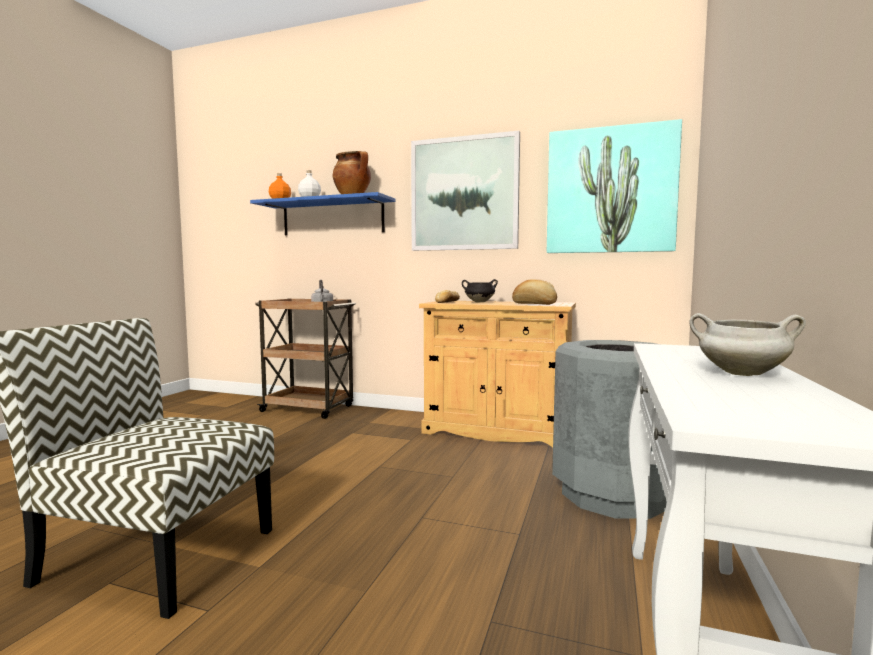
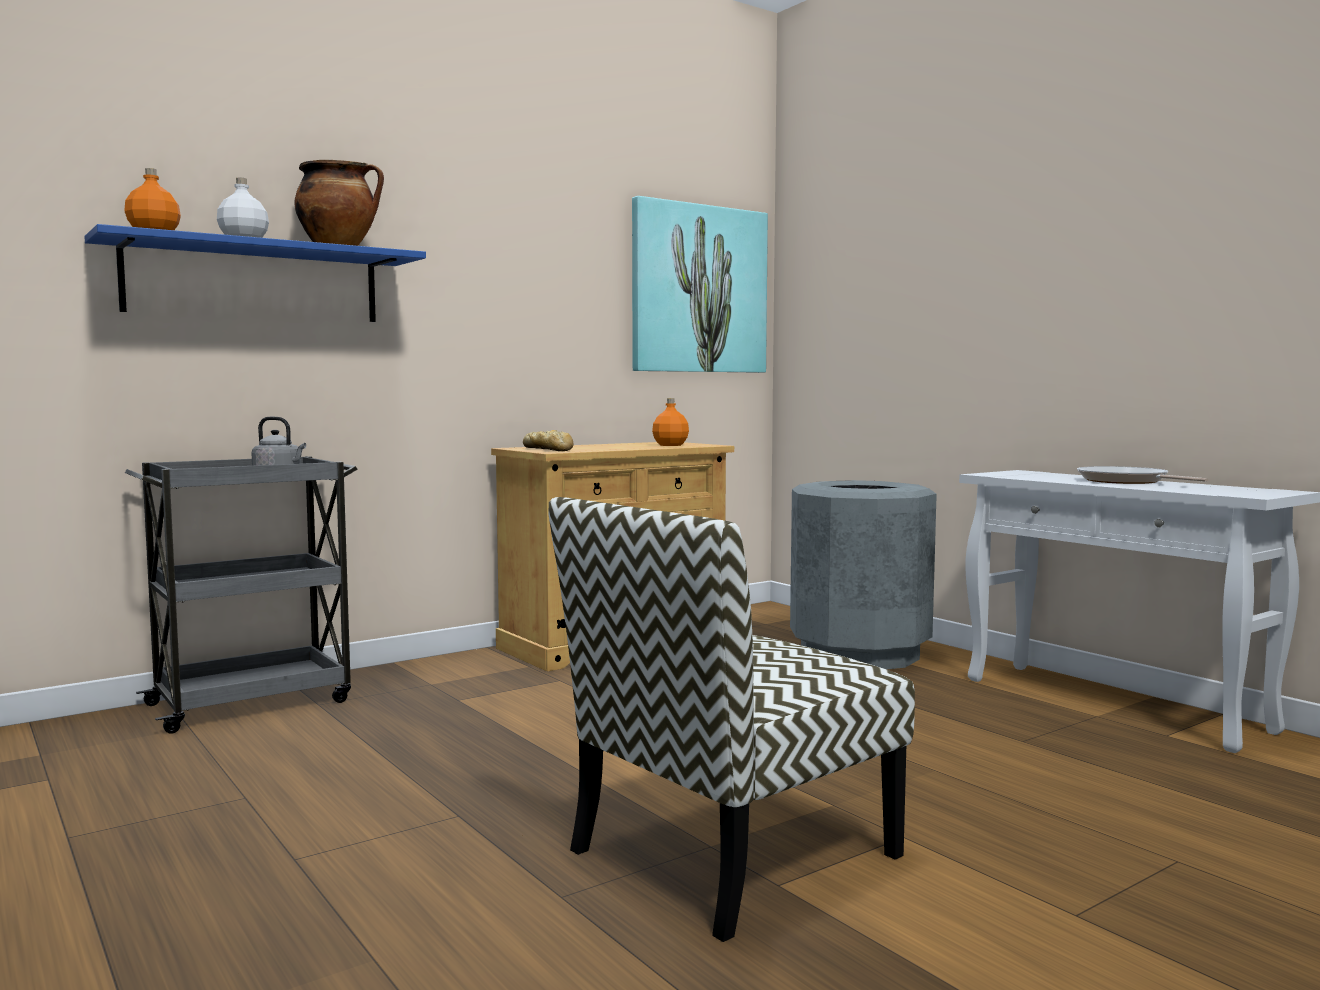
camera: 55 degrees left, 0 degrees up
brown cart [255,299,356,419] -> grey cart [125,456,357,734]
picture [411,131,520,251] -> none
black cooking pot [462,279,498,303] -> none
bread [512,279,557,305] -> orange bottle [652,398,689,446]
white cooking pot [689,313,806,376] -> frying pan [1077,466,1208,484]

